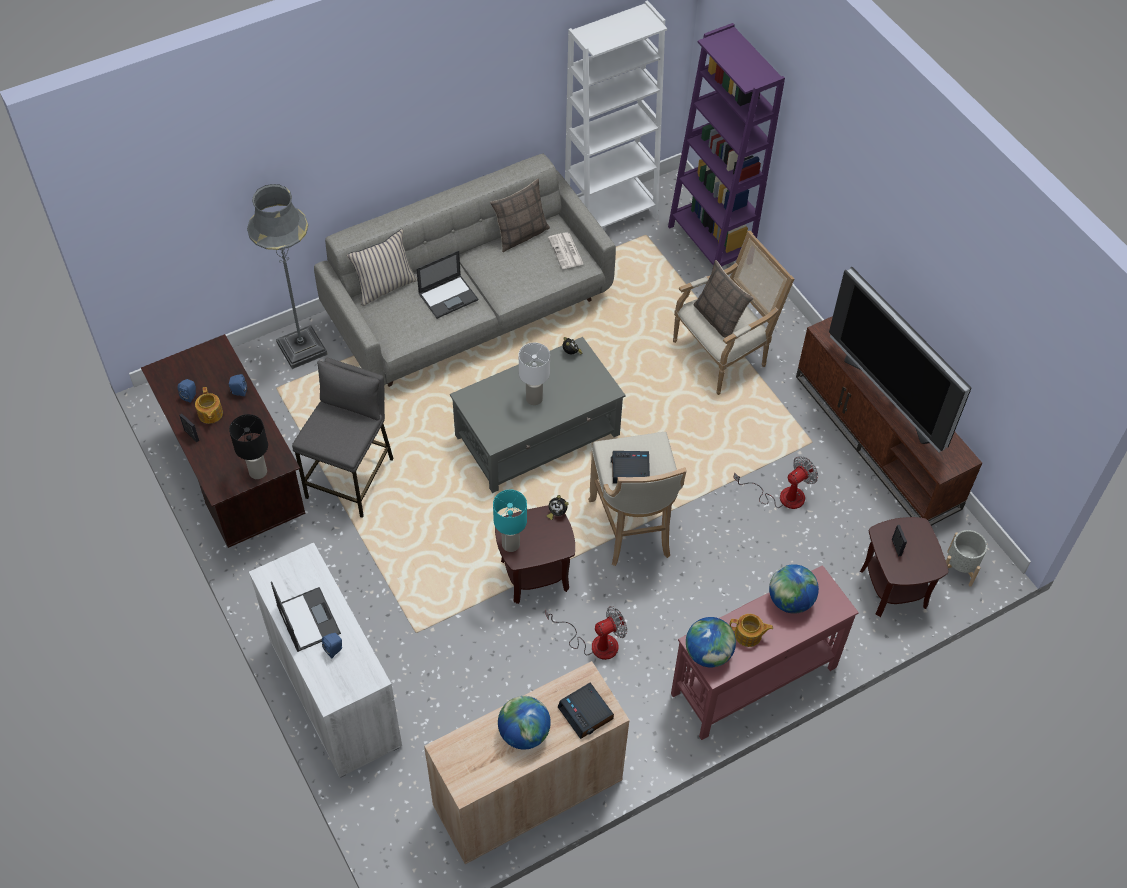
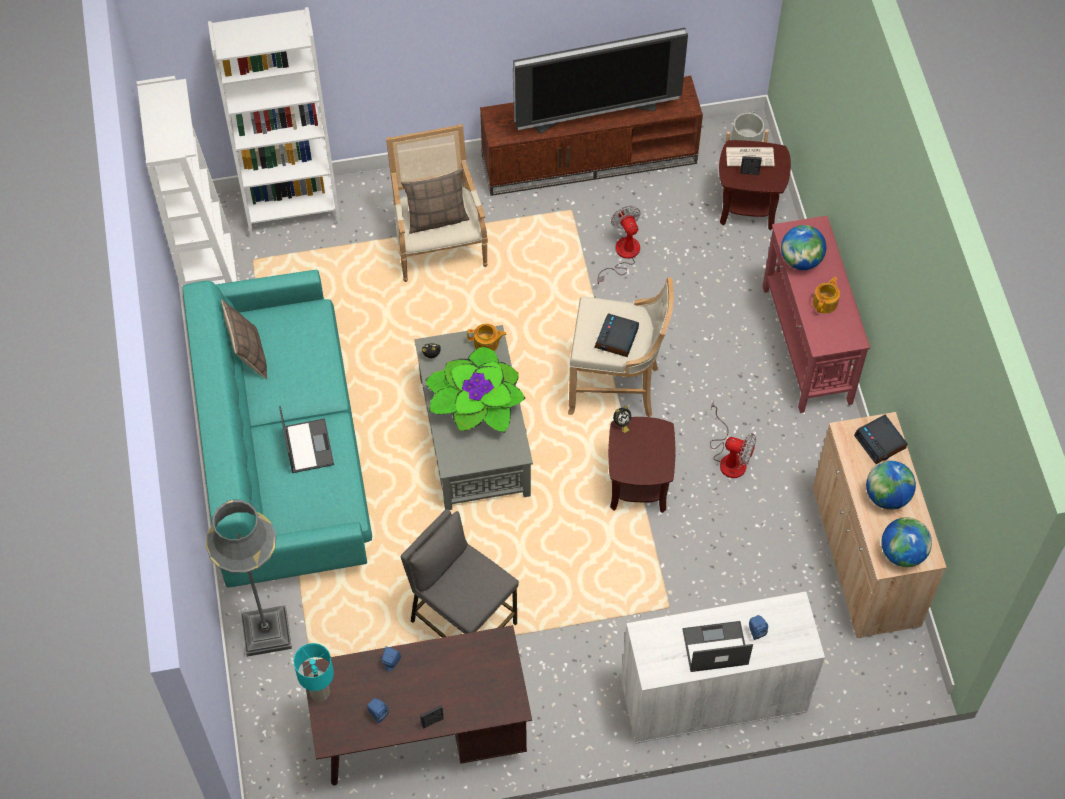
camera: 70 degrees left, 5 degrees up
teapot [195,387,223,424] -> teapot moved to [467,324,506,351]
black table lamp [229,414,268,479] -> none
grey sofa [314,154,616,387] -> turquoise sofa [183,269,372,588]
beige pillow [347,229,417,306] -> none
turquoise table lamp [493,490,527,552] -> turquoise table lamp moved to [294,643,334,702]
white table lamp [519,343,550,405] -> potted plant [426,347,525,433]
fan [545,606,627,660] -> fan turned 120 degrees clockwise [710,400,756,478]
newspaper [548,232,584,269] -> newspaper moved to [726,147,774,166]
alarm clock [558,683,614,739] -> alarm clock turned 75 degrees clockwise [854,415,907,464]
purple bookcase [668,23,785,267] -> white bookcase [208,7,341,237]
globe [686,617,736,667] -> globe moved to [881,517,932,567]

